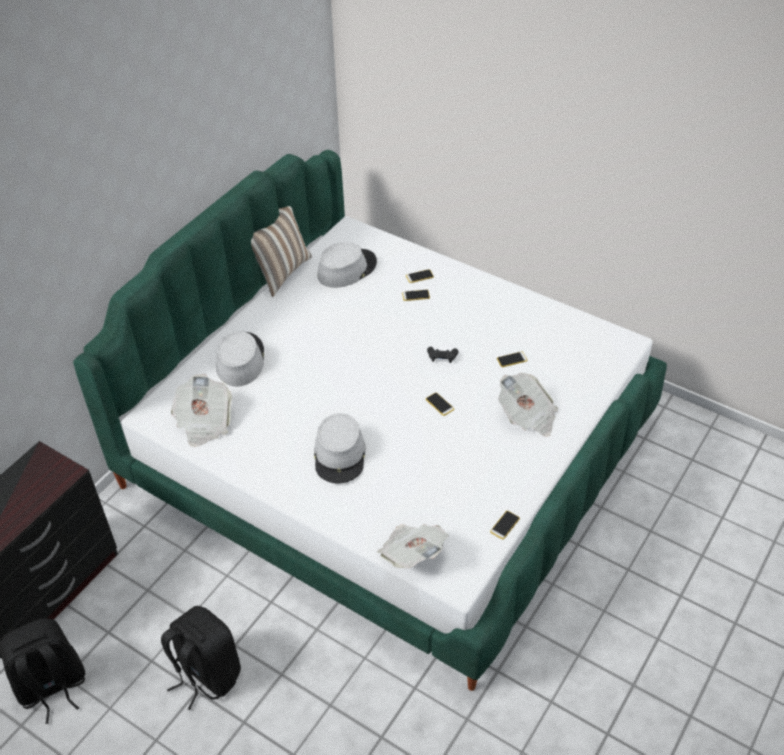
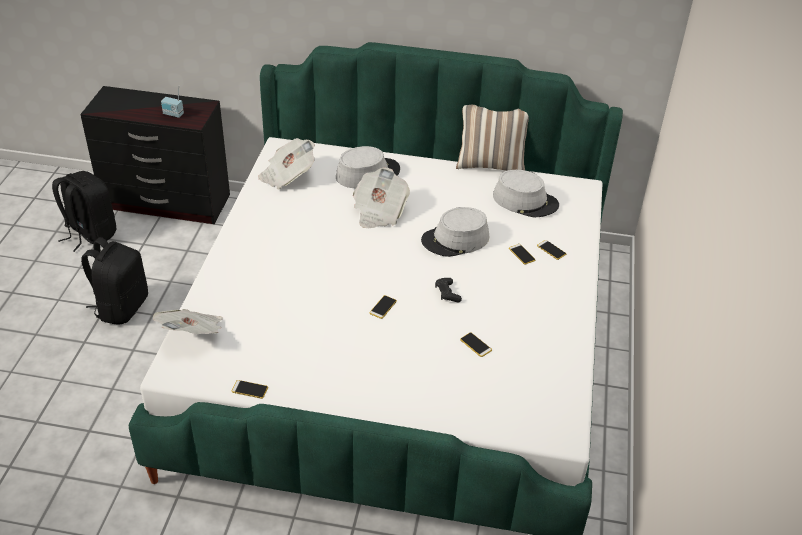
camera: 65 degrees right, 5 degrees down
grey hat [314,413,366,484] -> grey hat moved to [421,207,489,257]
newspaper [498,373,558,437] -> newspaper moved to [353,168,410,228]
none -> radio [161,86,184,118]

